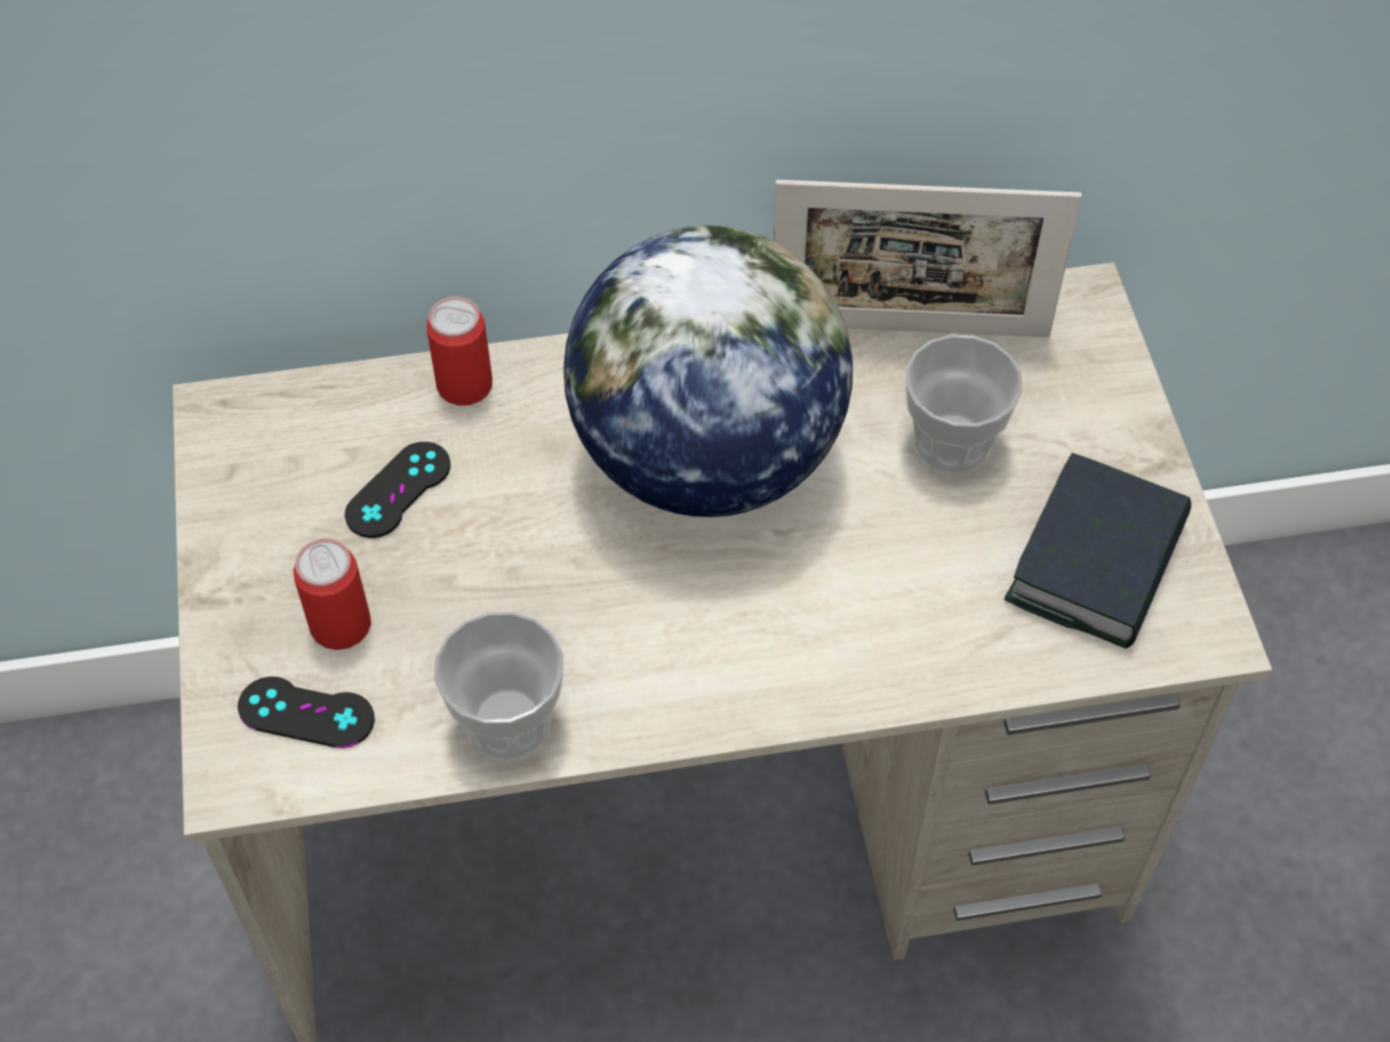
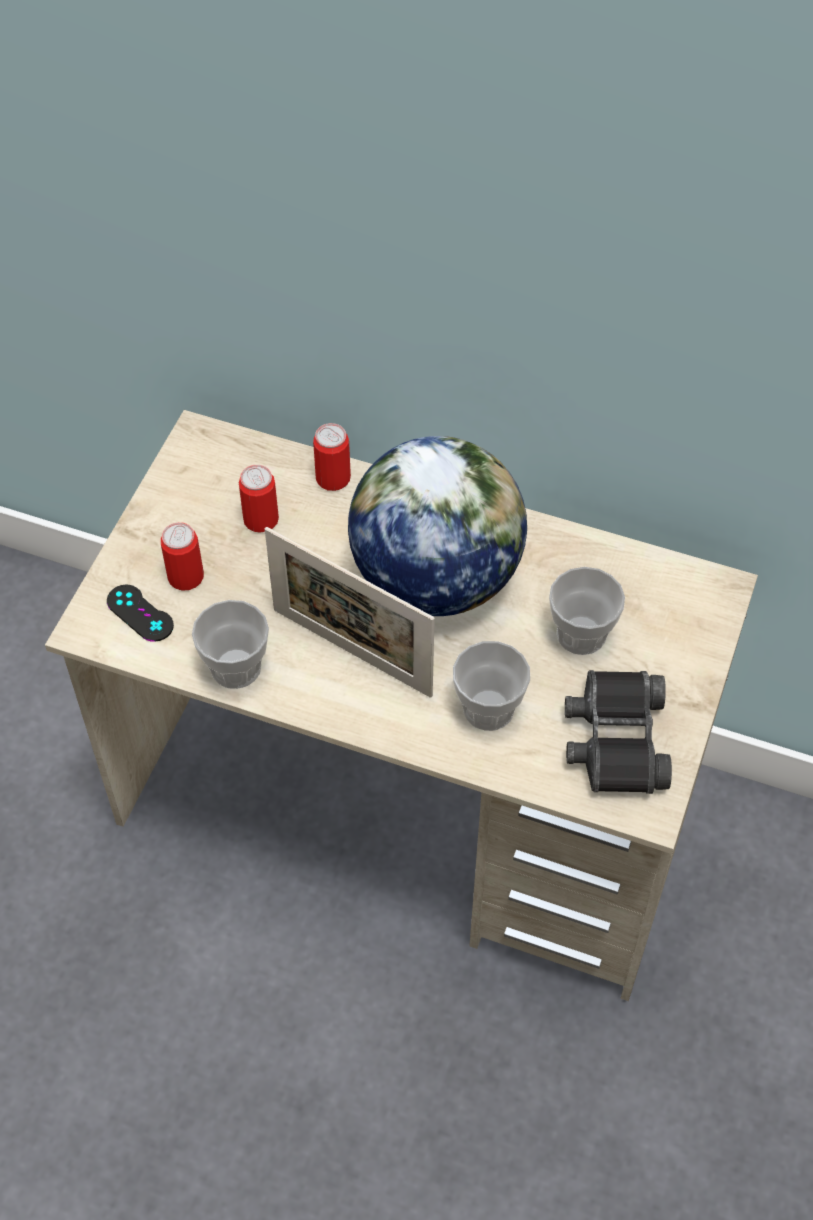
camera: 30 degrees right, 0 degrees up
black game controller [345,442,451,538] -> can [239,465,279,533]
picture frame [773,180,1082,337] -> picture frame moved to [265,527,435,698]
book [1004,453,1191,649] -> black binoculars [565,670,672,794]
none -> cup [453,641,530,731]

